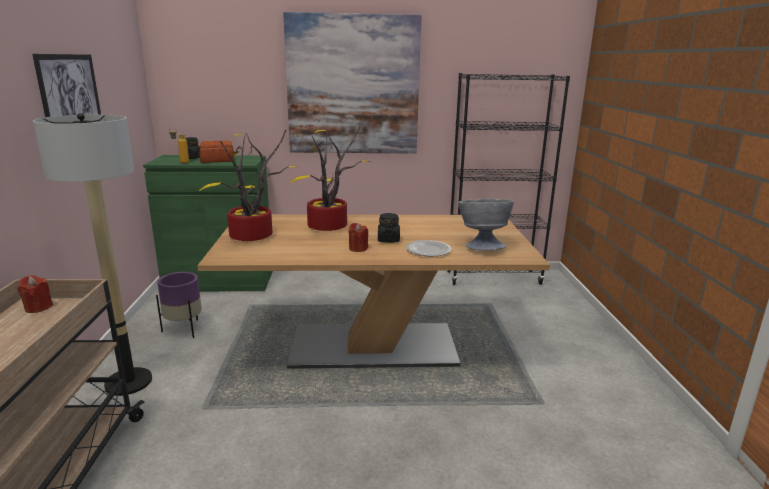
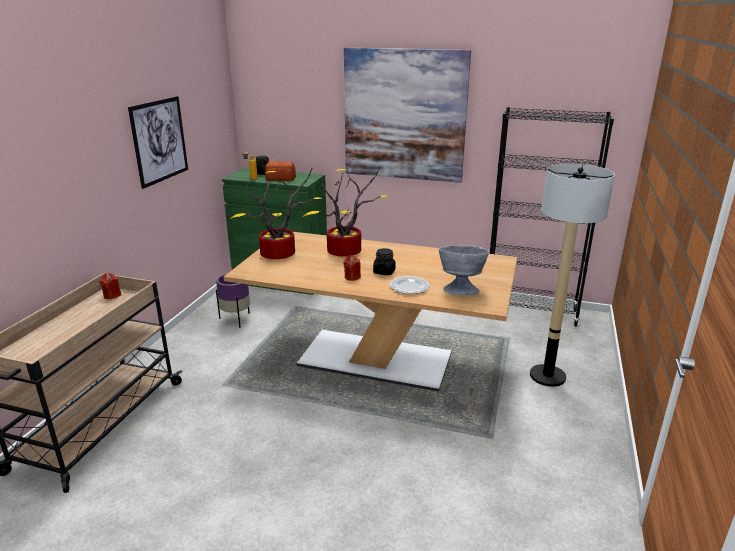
camera: 20 degrees right, 5 degrees up
floor lamp [33,113,152,396] -> floor lamp moved to [530,164,615,387]

